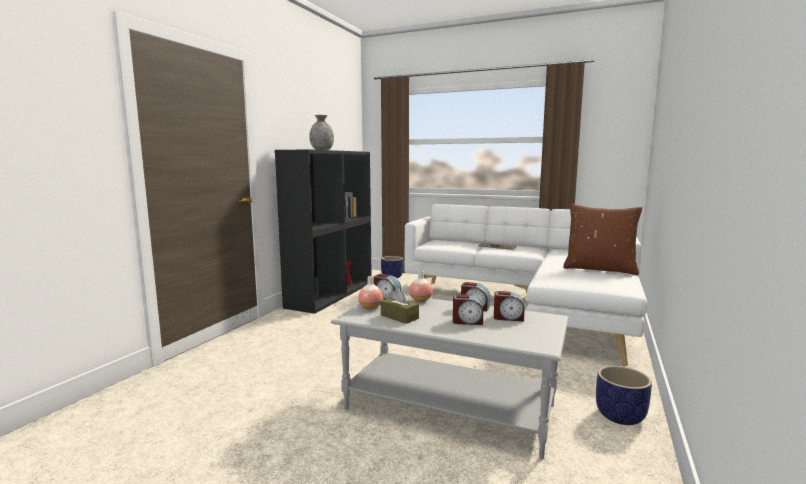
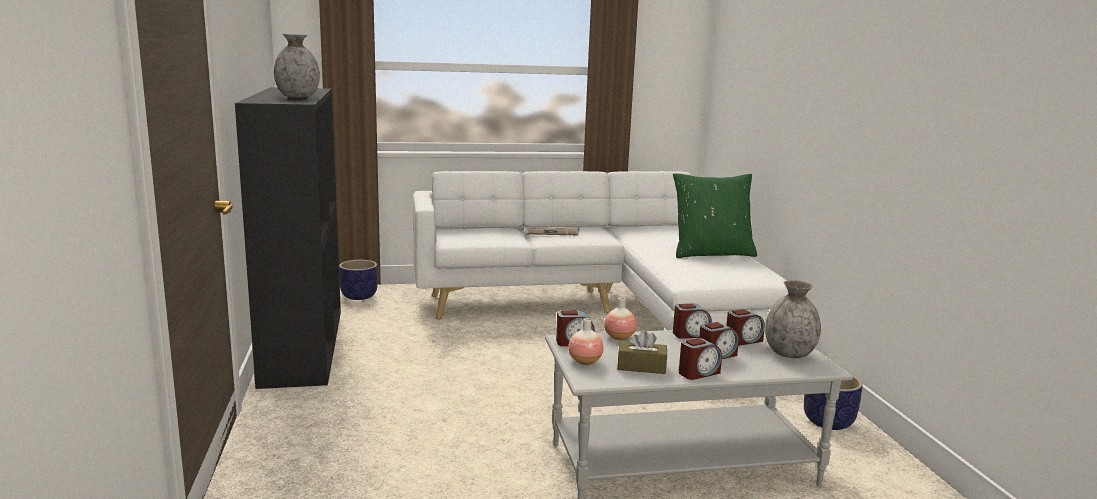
camera: 35 degrees left, 5 degrees up
brown pillow [563,204,642,275] -> green pillow [673,173,757,258]
none -> alarm clock [679,338,722,380]
none -> grey vase [765,280,821,358]

